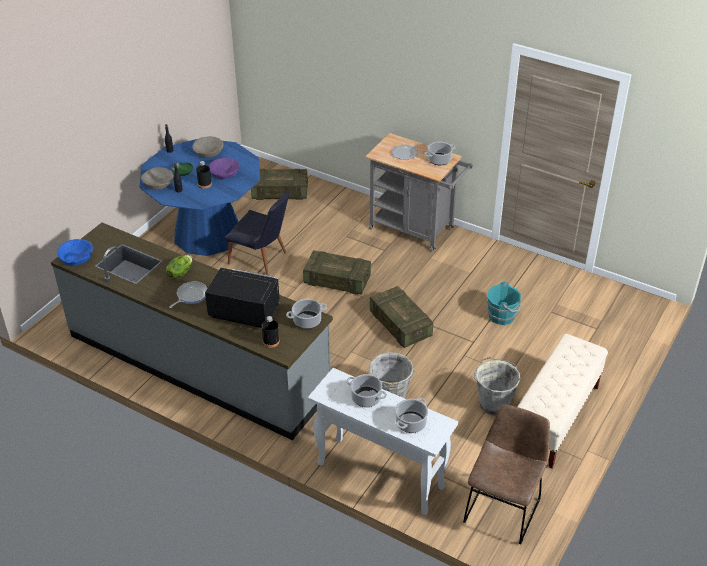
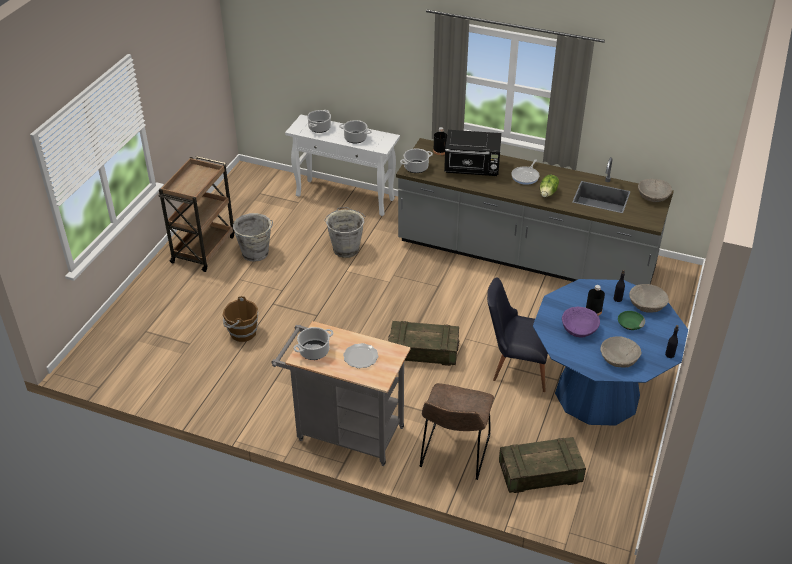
camera: 170 degrees right, 0 degrees up
blue bowl [57,239,93,266] -> beige bowl [638,179,672,202]
crate [370,286,433,348] -> none
brown chair [463,405,550,544] -> brown chair moved to [420,383,494,480]
turquoise bucket [487,281,521,325] -> brown bucket [223,296,258,342]
beige bench [517,334,608,468] -> brown cart [158,156,235,272]

